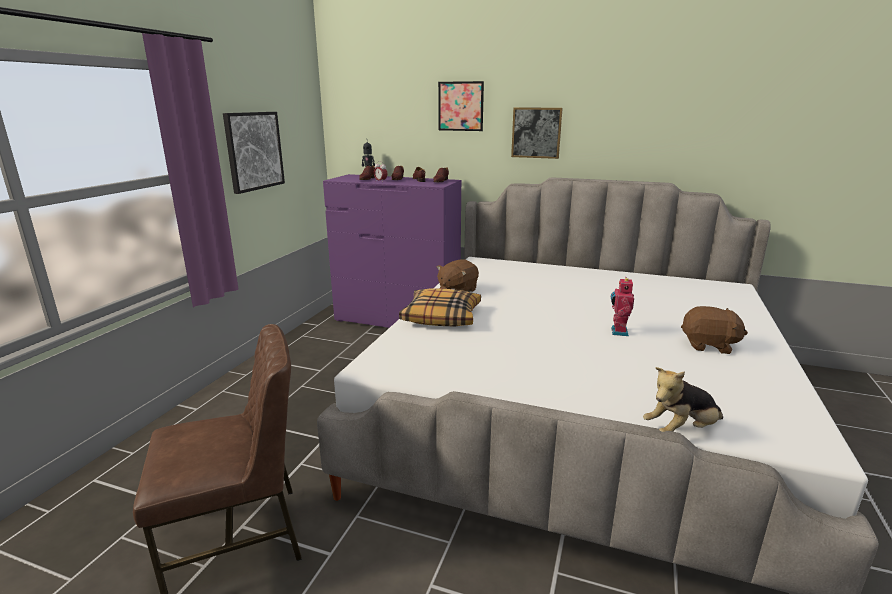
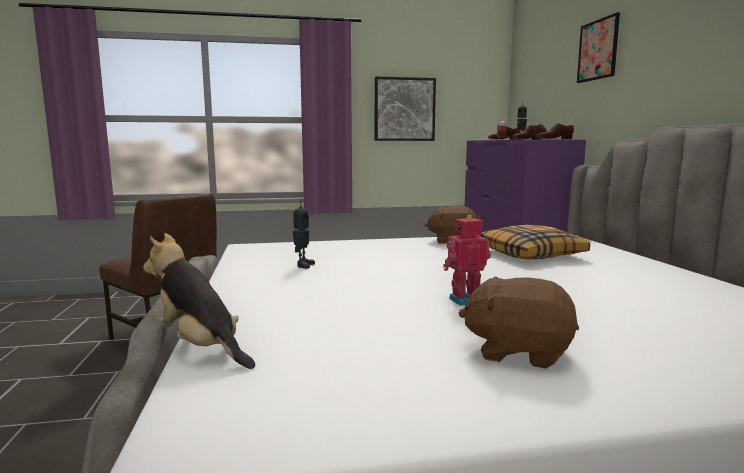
camera: 60 degrees right, 10 degrees down
pillow [399,288,481,326] -> pillow moved to [479,225,590,259]
picture [511,108,563,159] -> none
brown plush toy [681,306,748,354] -> brown plush toy turned 120 degrees clockwise [459,277,579,369]
none -> toy robot [293,199,315,269]

